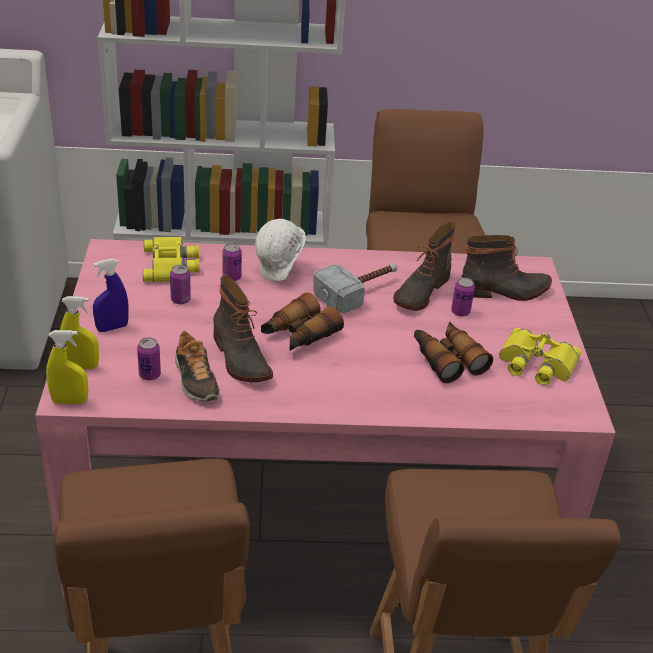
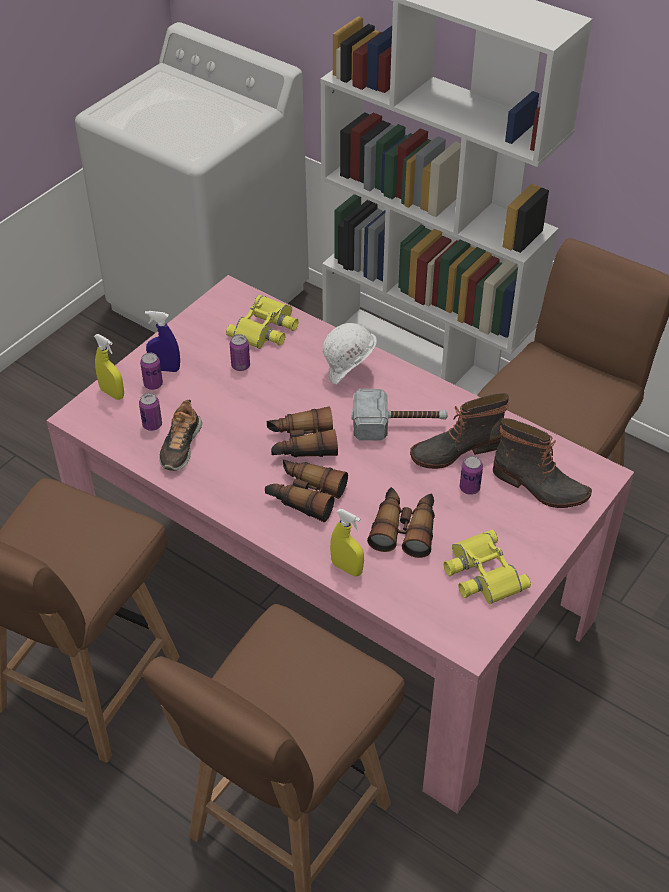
camera: 40 degrees right, 10 degrees up
yellow spray bottle [46,330,88,404] -> yellow spray bottle moved to [330,509,364,576]
boot [213,276,273,382] -> none
can [222,243,242,281] -> can moved to [140,353,163,390]
none -> binoculars [265,460,348,522]

